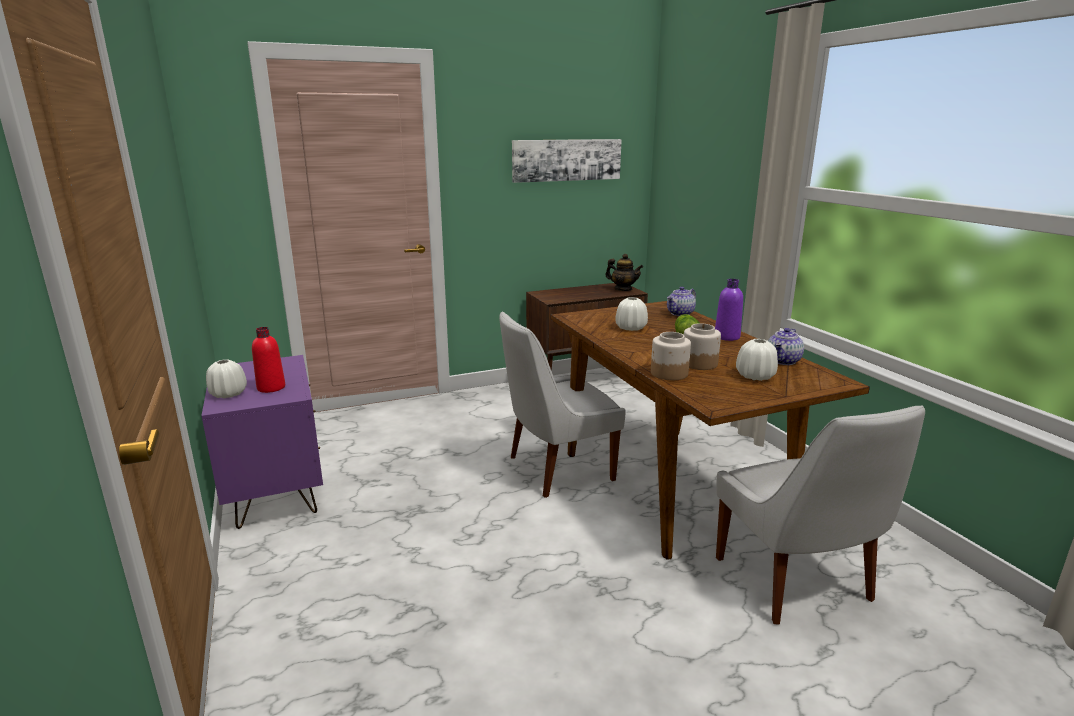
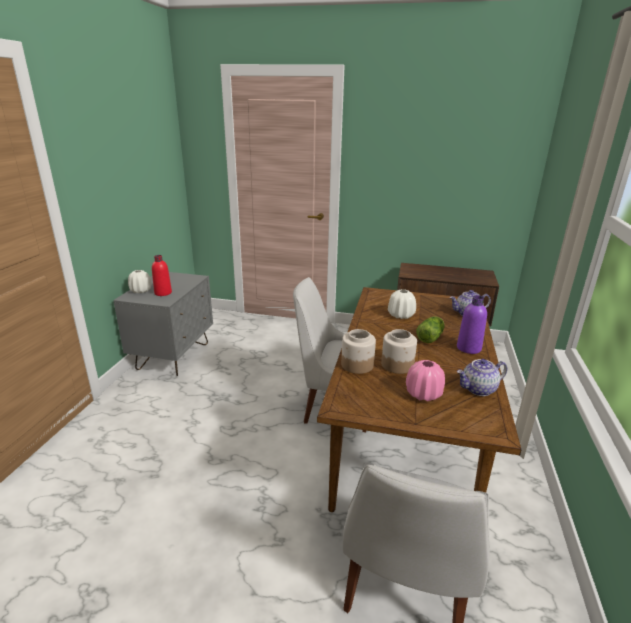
camera: 35 degrees right, 5 degrees up
purple nightstand [201,355,323,529] -> grey nightstand [113,272,213,376]
picture [512,139,622,183] -> none
teapot [605,254,643,291] -> none
white vase [736,339,778,381] -> pink vase [406,360,445,402]

